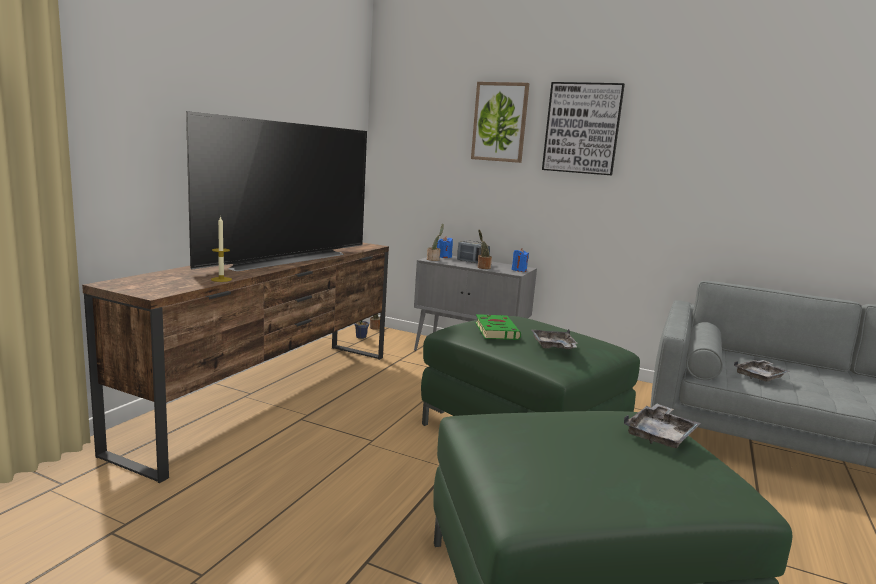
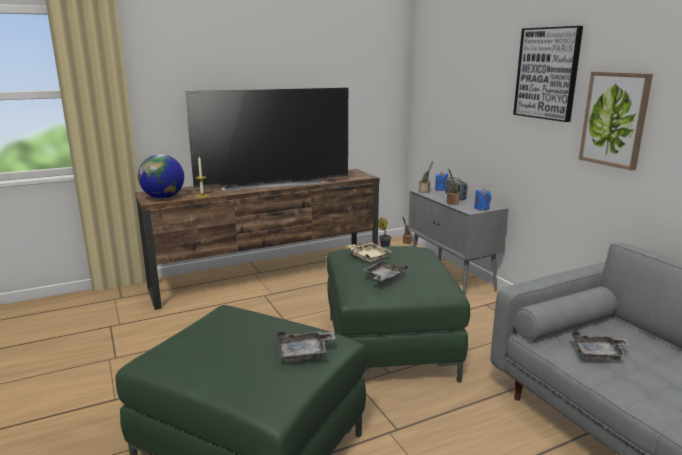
camera: 40 degrees right, 5 degrees up
picture [471,82,530,163] -> picture moved to [579,72,653,171]
green book [475,314,521,340] -> beige tray [347,242,392,262]
none -> globe [138,154,184,199]

